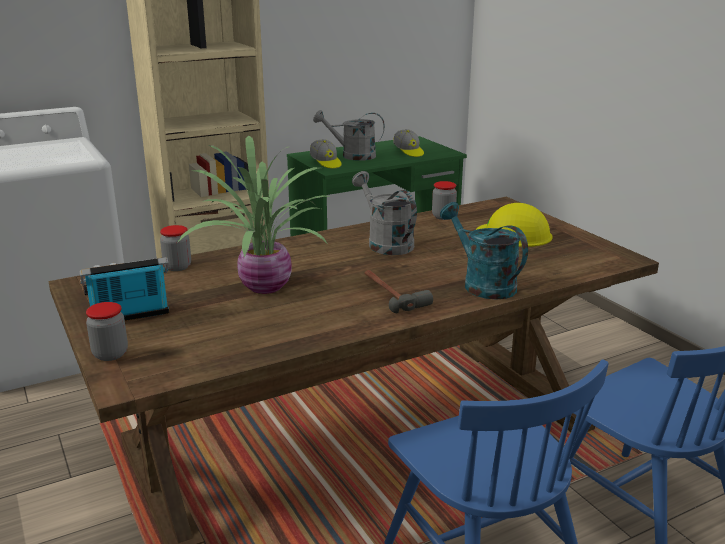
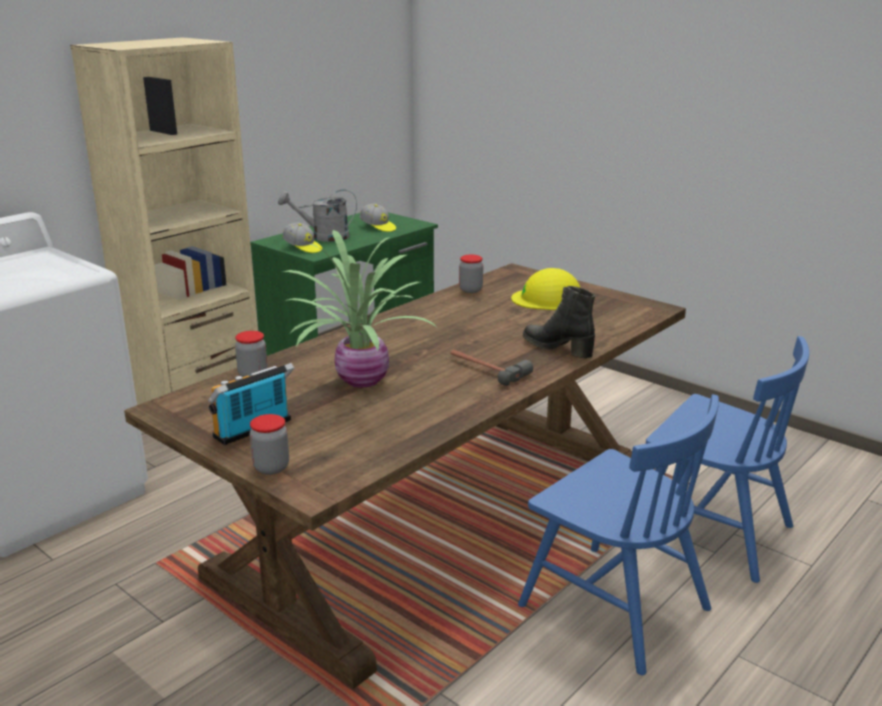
camera: 20 degrees left, 0 degrees up
grey watering can [352,171,417,255] -> none
turquoise watering can [440,202,528,300] -> black boot [523,286,595,359]

